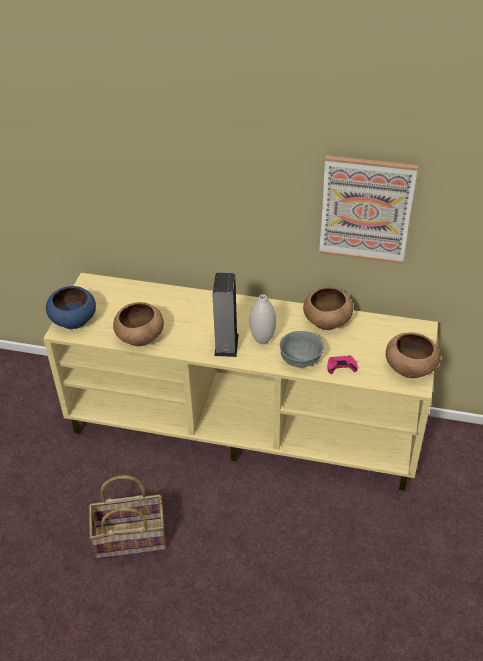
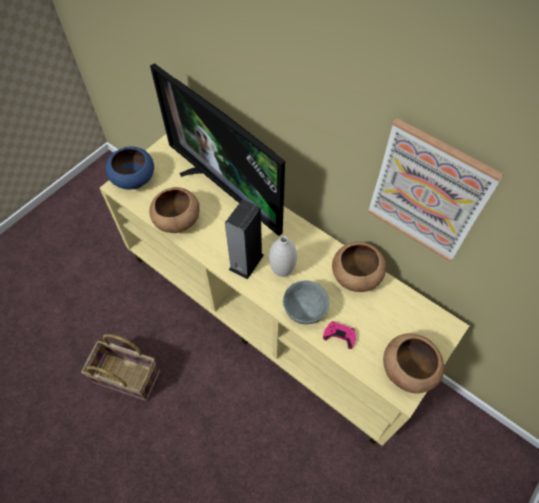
camera: 25 degrees right, 15 degrees up
none -> television [150,63,285,236]

